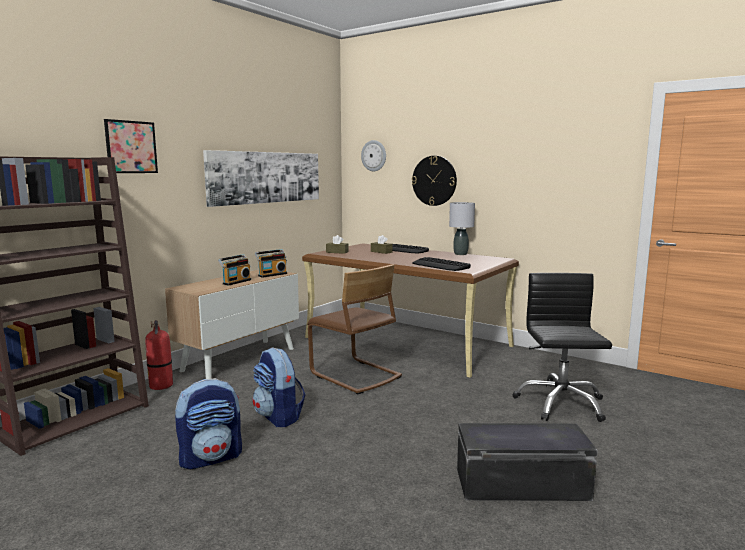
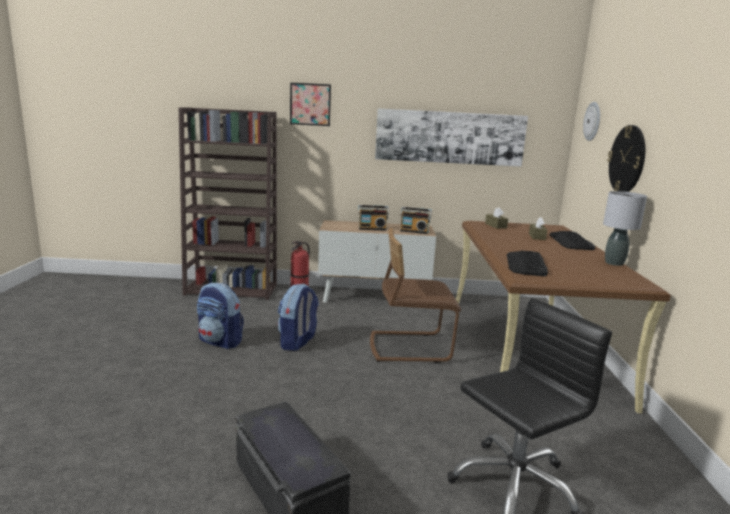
camera: 55 degrees right, 5 degrees up
brown chair [307,264,402,395] -> brown chair turned 75 degrees clockwise [370,228,461,363]

